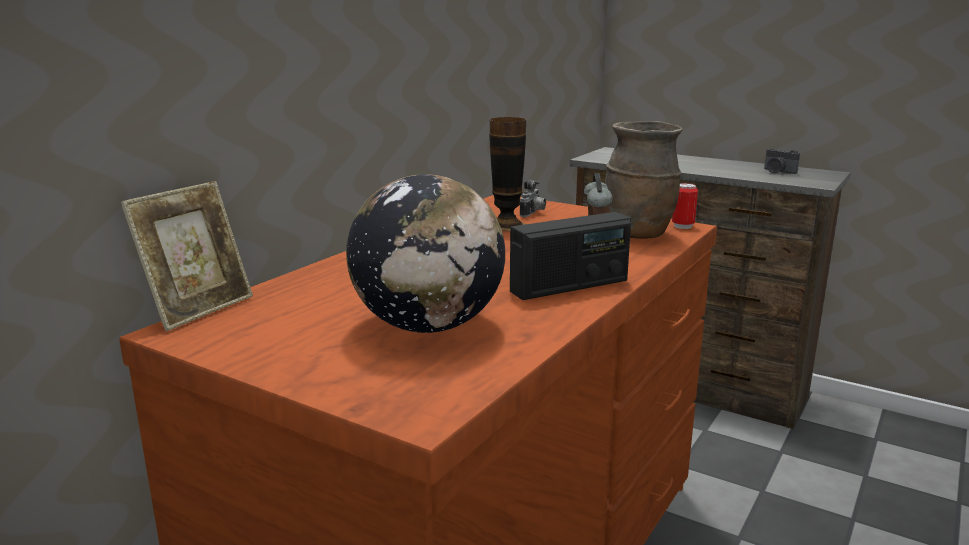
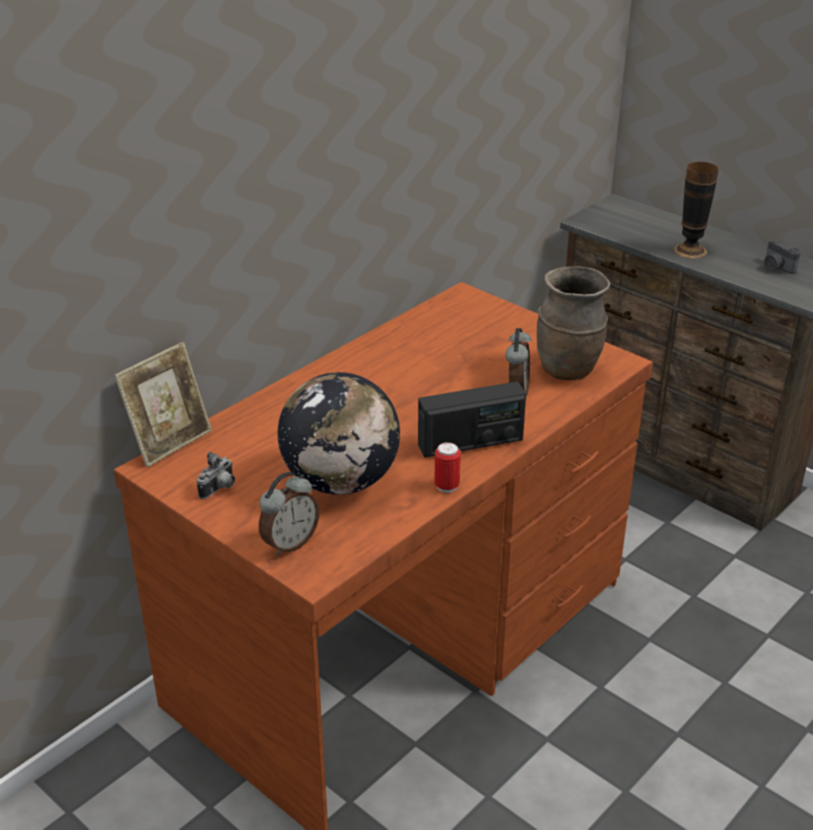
camera: 10 degrees right, 15 degrees up
vase [489,117,526,231] -> vase moved to [673,162,719,258]
camera [520,180,546,217] -> camera moved to [197,452,235,499]
can [672,183,698,229] -> can moved to [434,442,461,493]
none -> alarm clock [259,472,319,556]

